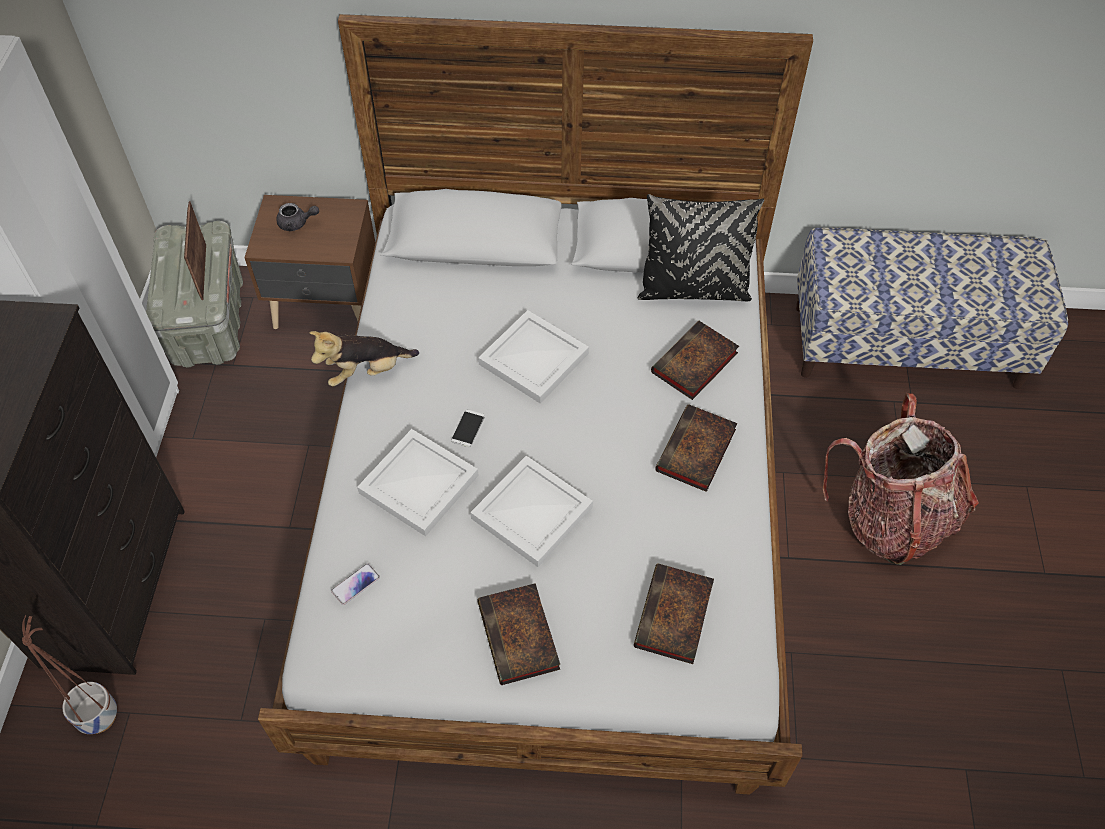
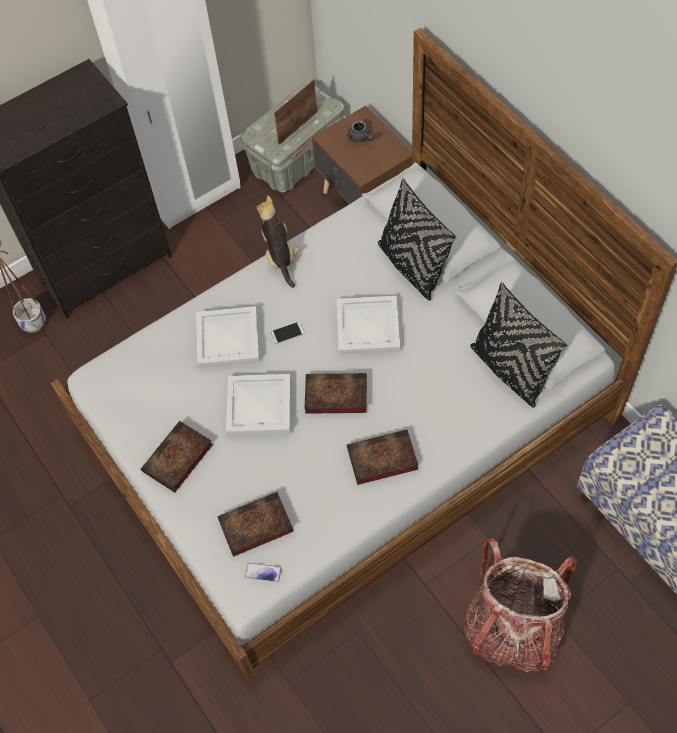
camera: 55 degrees right, 5 degrees up
plush toy [309,331,419,386] -> plush toy turned 45 degrees clockwise [257,196,299,288]
phone [331,563,380,605] -> phone moved to [245,563,281,582]
book [651,321,739,400] -> book moved to [304,373,367,414]
none -> black pillow [378,178,457,301]

